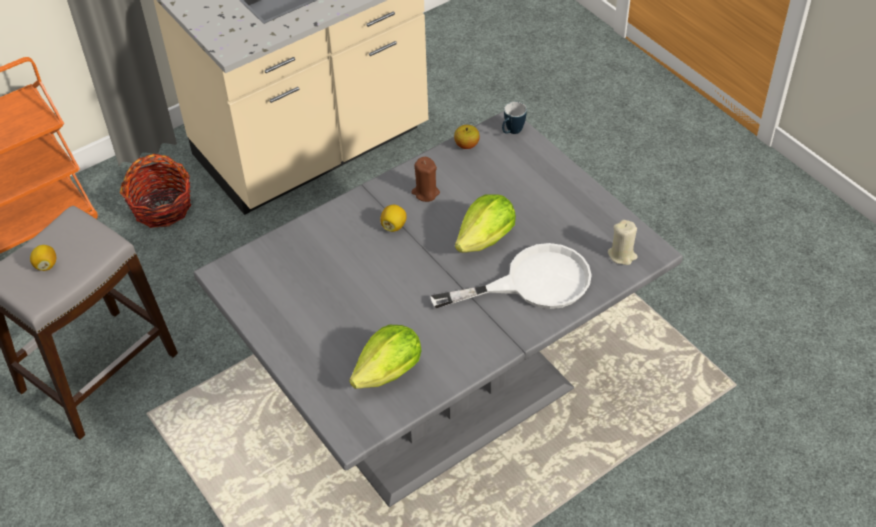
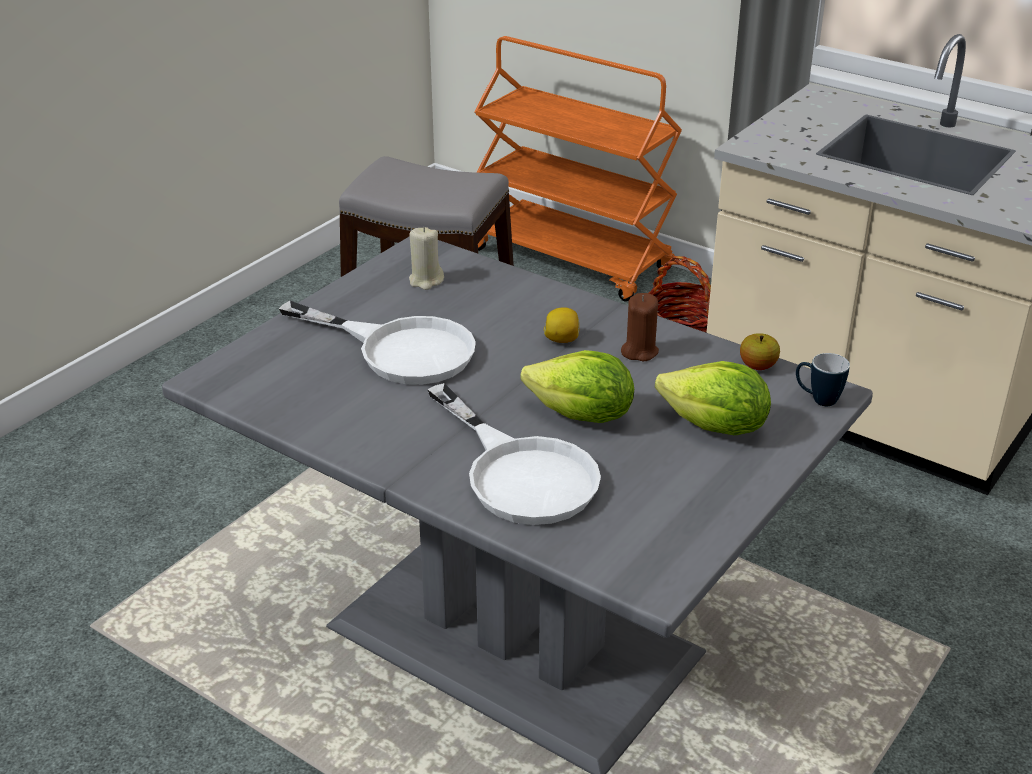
camera: 70 degrees right, 15 degrees down
lemon [30,245,56,271] -> none
lettuce [349,325,422,389] -> lettuce moved to [655,361,771,435]
beige candle [608,220,638,265] -> beige candle moved to [409,227,444,290]
none -> white frying pan [279,301,476,385]

